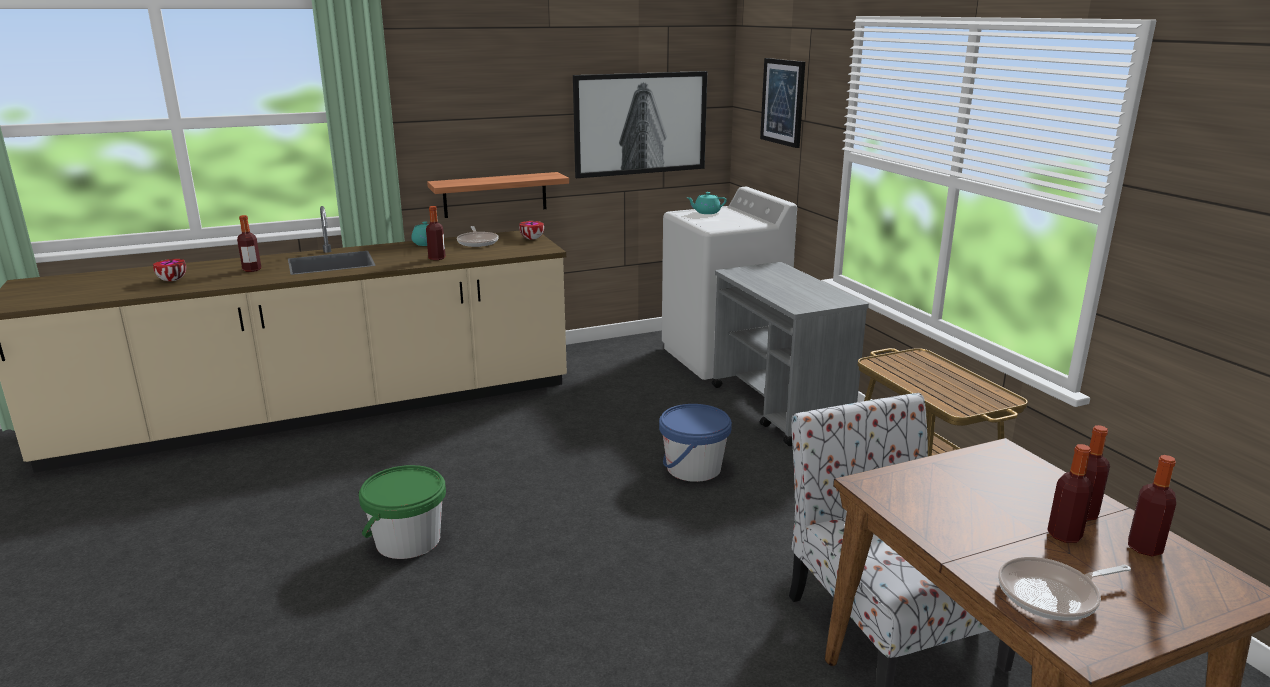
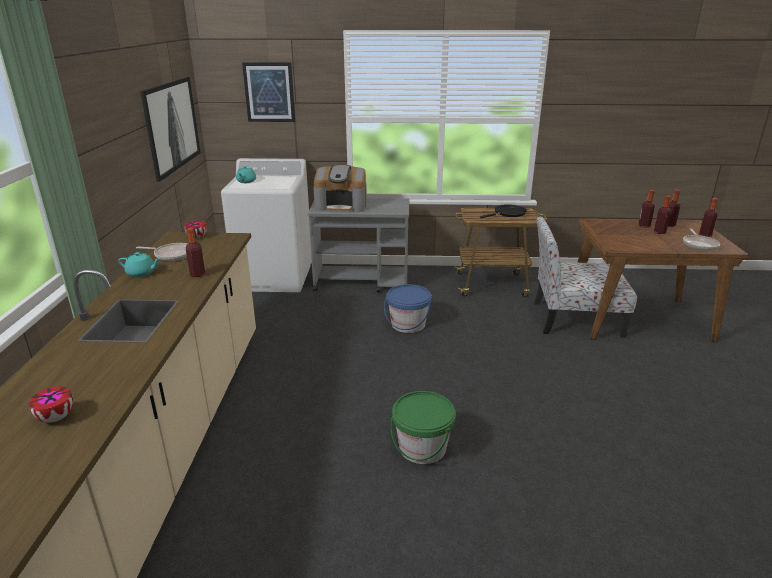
camera: 65 degrees left, 5 degrees up
bottle [237,215,261,272] -> bottle moved to [699,198,718,237]
shelf [427,172,569,218] -> none
none -> coffee machine [313,165,367,213]
none -> black frying pan [480,204,527,218]

